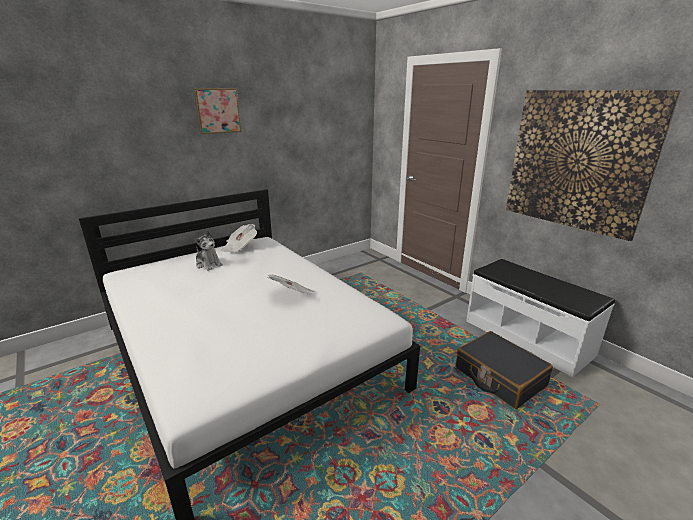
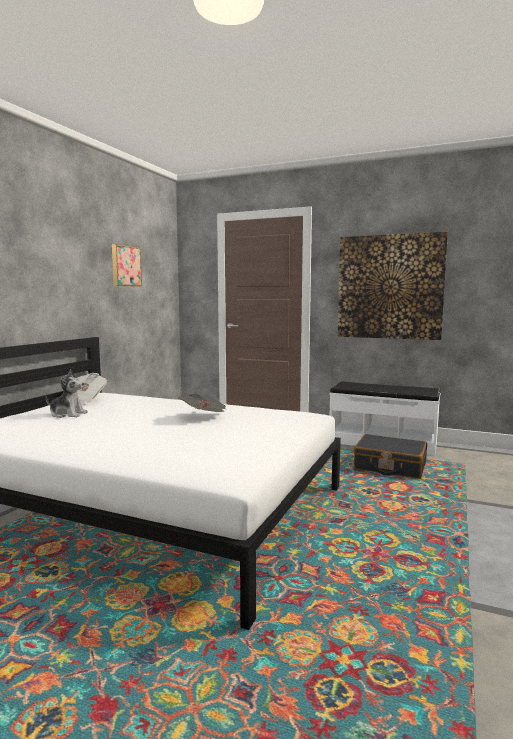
camera: 30 degrees left, 15 degrees down
picture [193,88,242,134] -> picture moved to [112,244,142,286]

